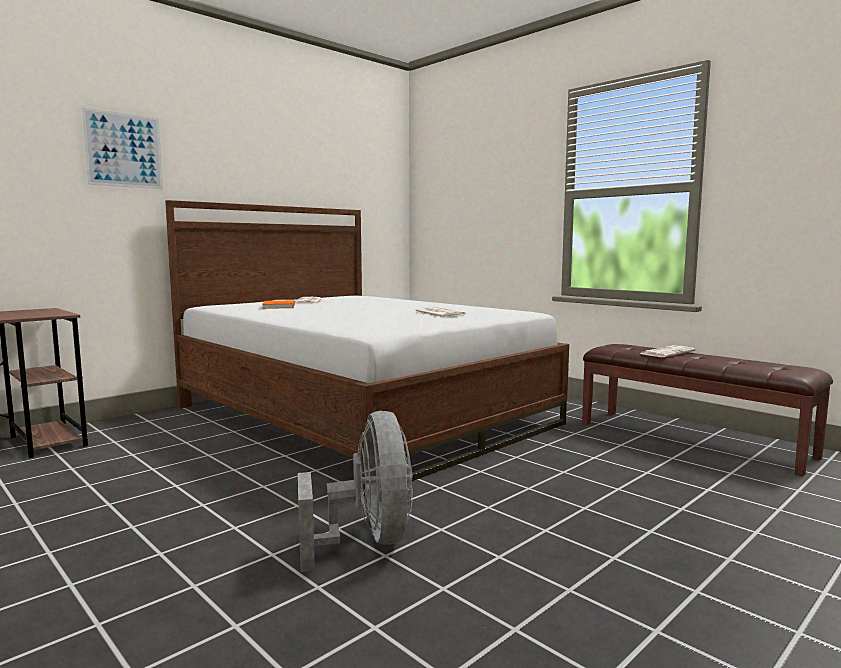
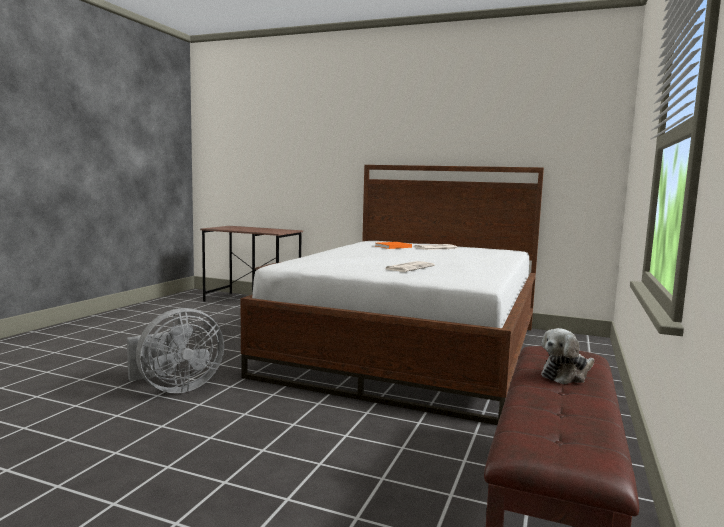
camera: 65 degrees right, 0 degrees up
picture [82,107,163,189] -> none
newspaper [640,345,696,357] -> plush toy [541,328,594,384]

